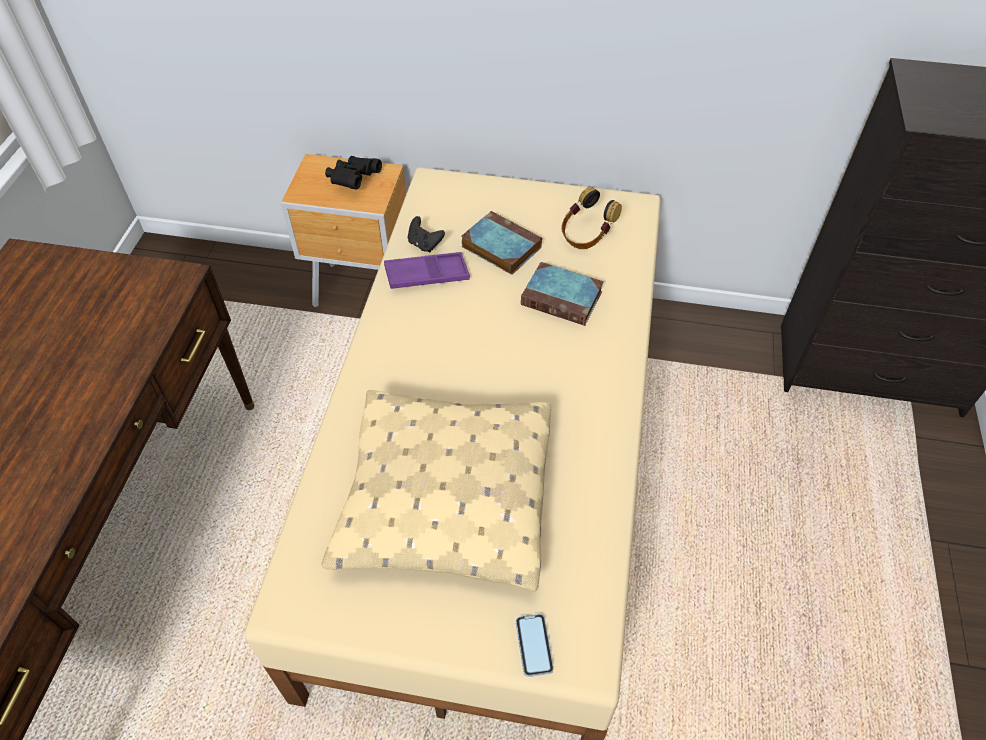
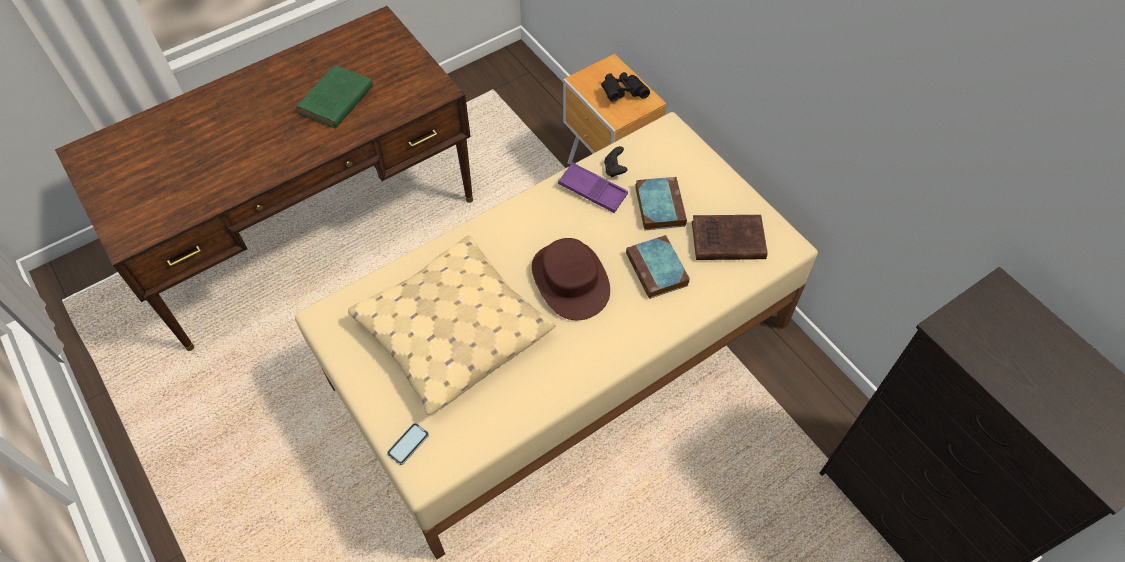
camera: 45 degrees right, 5 degrees up
headphones [561,187,622,249] -> brown book [692,215,768,260]
none -> green book [296,65,373,129]
none -> brown hat [532,238,610,320]

